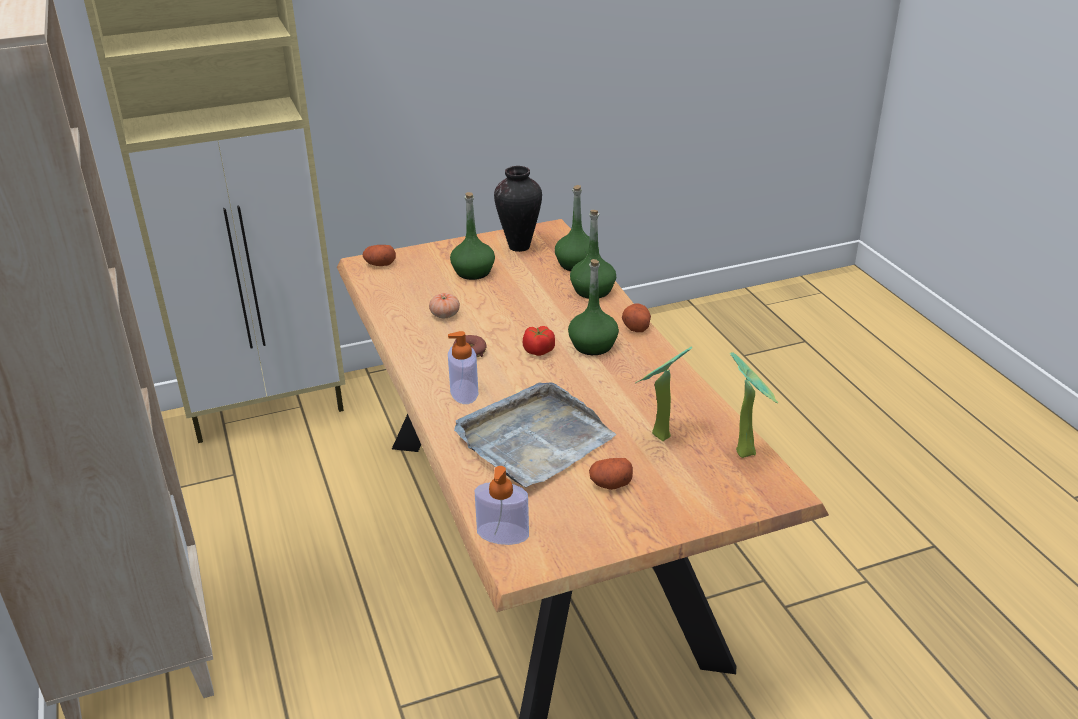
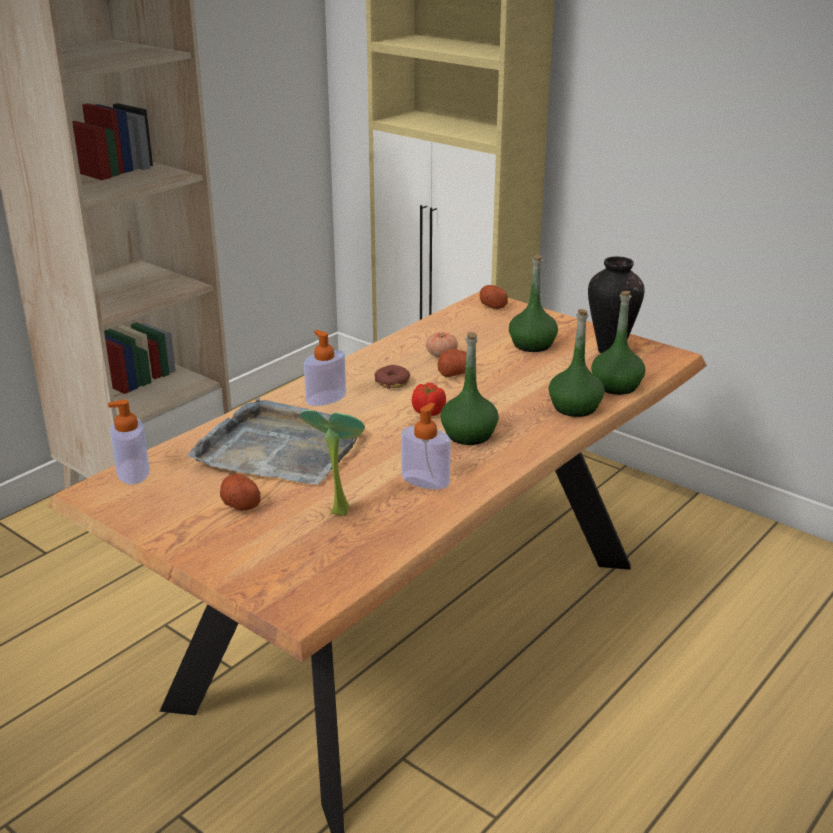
camera: 60 degrees right, 5 degrees down
potato [622,304,651,332] -> potato moved to [438,349,467,377]
potted plant [730,352,778,458] -> none
none -> soap dispenser [401,403,451,489]

